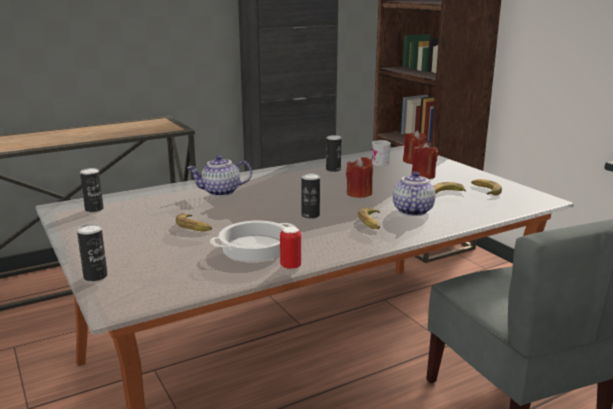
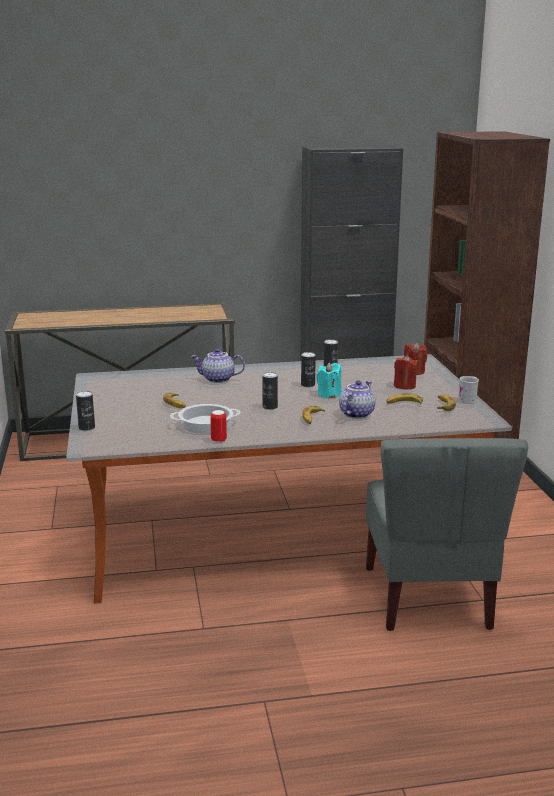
camera: 20 degrees right, 0 degrees up
can [80,168,104,212] -> can moved to [301,352,316,387]
red candle [346,157,373,198] -> turquoise candle [316,362,341,398]
white mug [372,140,391,166] -> white mug moved to [459,376,479,404]

